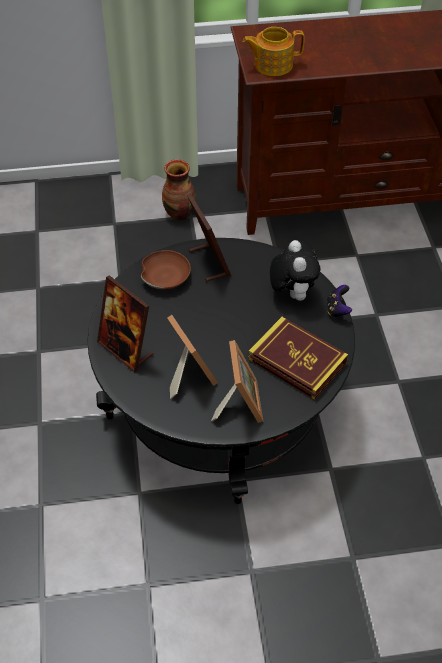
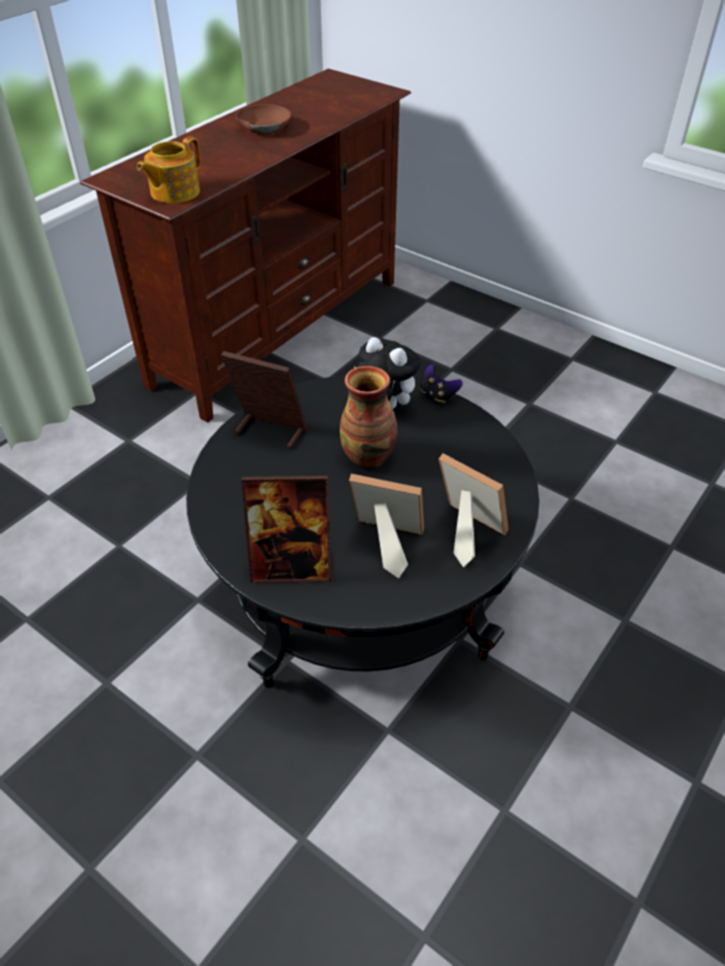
camera: 45 degrees left, 5 degrees down
brown bowl [141,250,191,289] -> brown bowl moved to [236,104,291,134]
vase [162,159,196,220] -> vase moved to [340,366,397,468]
book [248,317,348,400] -> none

